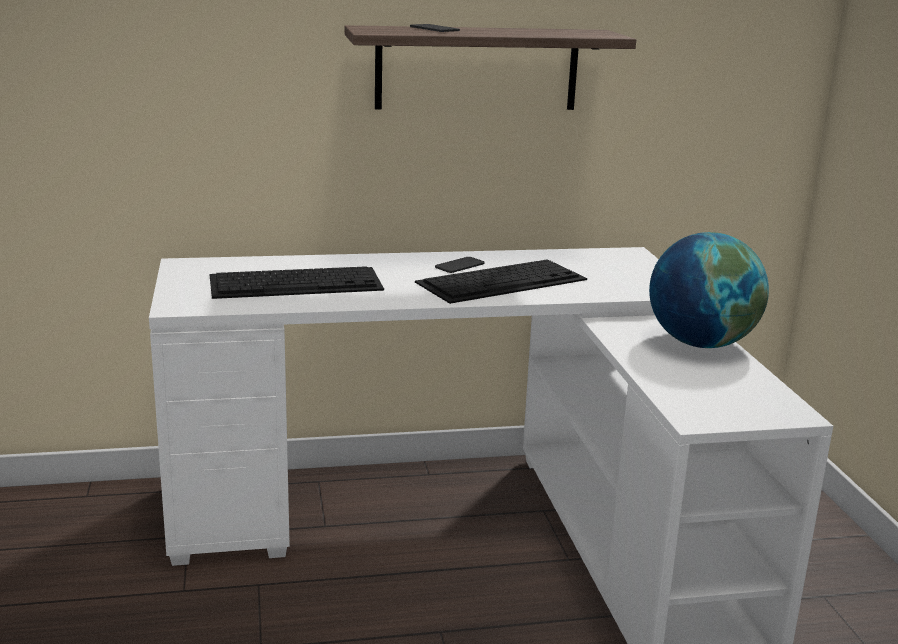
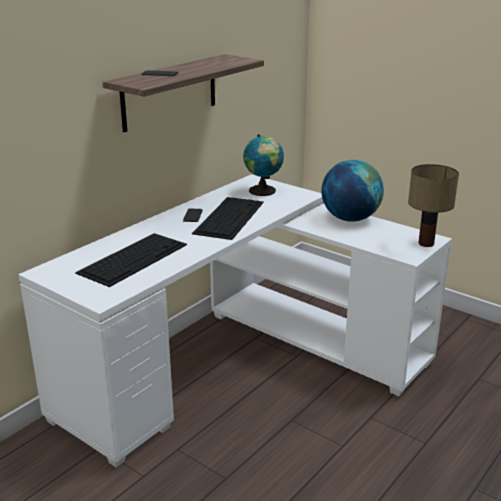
camera: 40 degrees left, 5 degrees up
none -> globe [243,134,284,196]
none -> table lamp [408,164,459,247]

